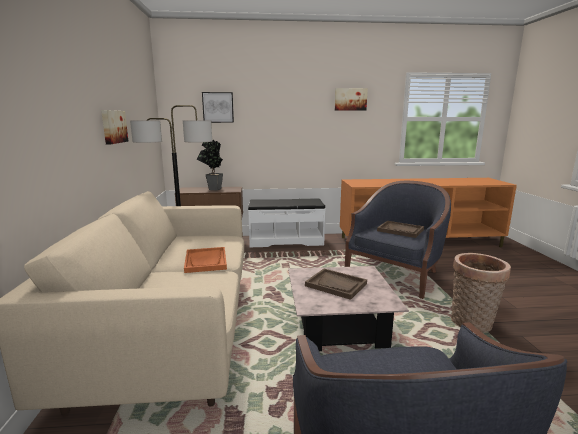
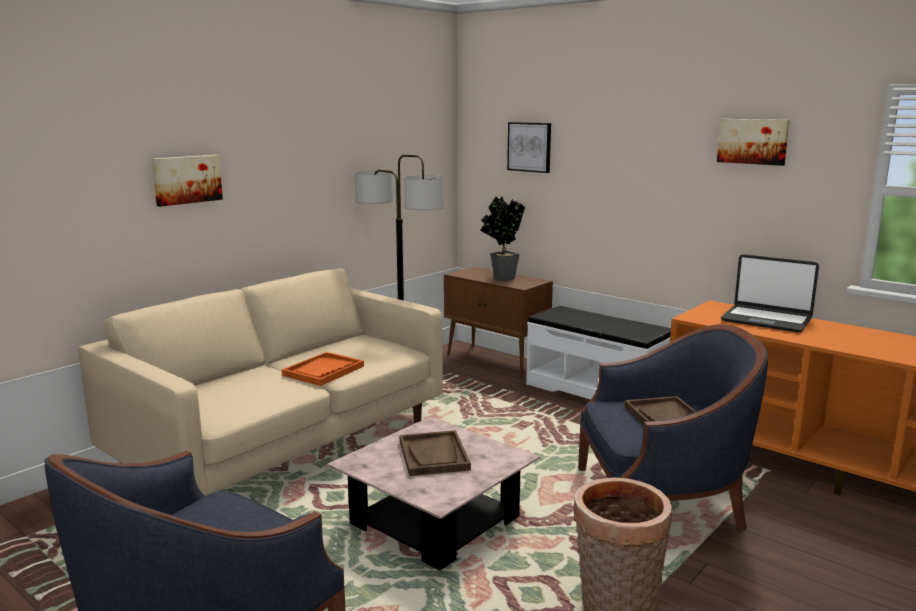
camera: 45 degrees right, 0 degrees up
picture [101,110,128,145] -> picture moved to [152,155,223,207]
none -> laptop [721,254,819,333]

